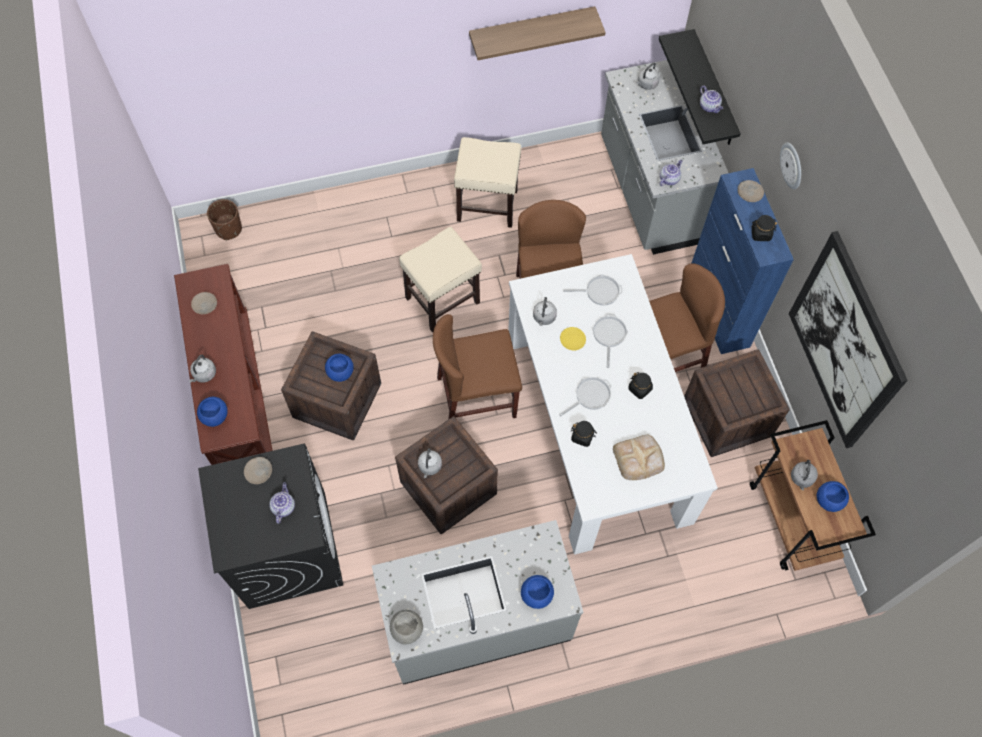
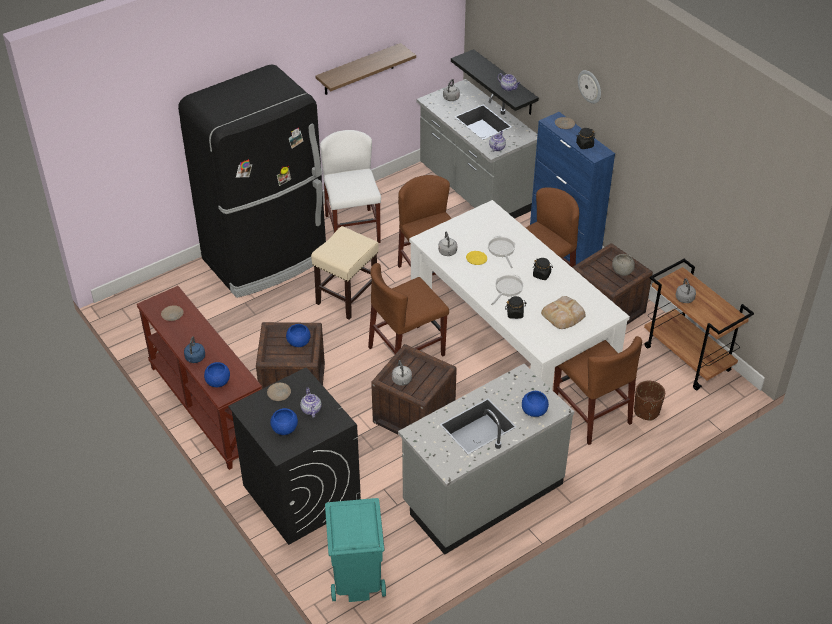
camera: 20 degrees left, 20 degrees down
grey kettle [189,355,216,383] -> blue kettle [184,336,205,363]
brown planter [207,199,242,240] -> brown planter moved to [634,381,665,421]
grey bowl [390,610,423,645] -> grey bowl moved to [612,254,635,276]
beige stool [454,137,521,228] -> white chair [320,130,381,243]
frying pan [563,274,622,305] -> none
picture [789,231,908,448] -> none
blue bowl [817,481,849,512] -> blue bowl moved to [270,408,298,435]
none -> black fridge [178,64,326,298]
none -> turquoise trash can [325,498,386,602]
none -> brown chair [553,336,642,445]

